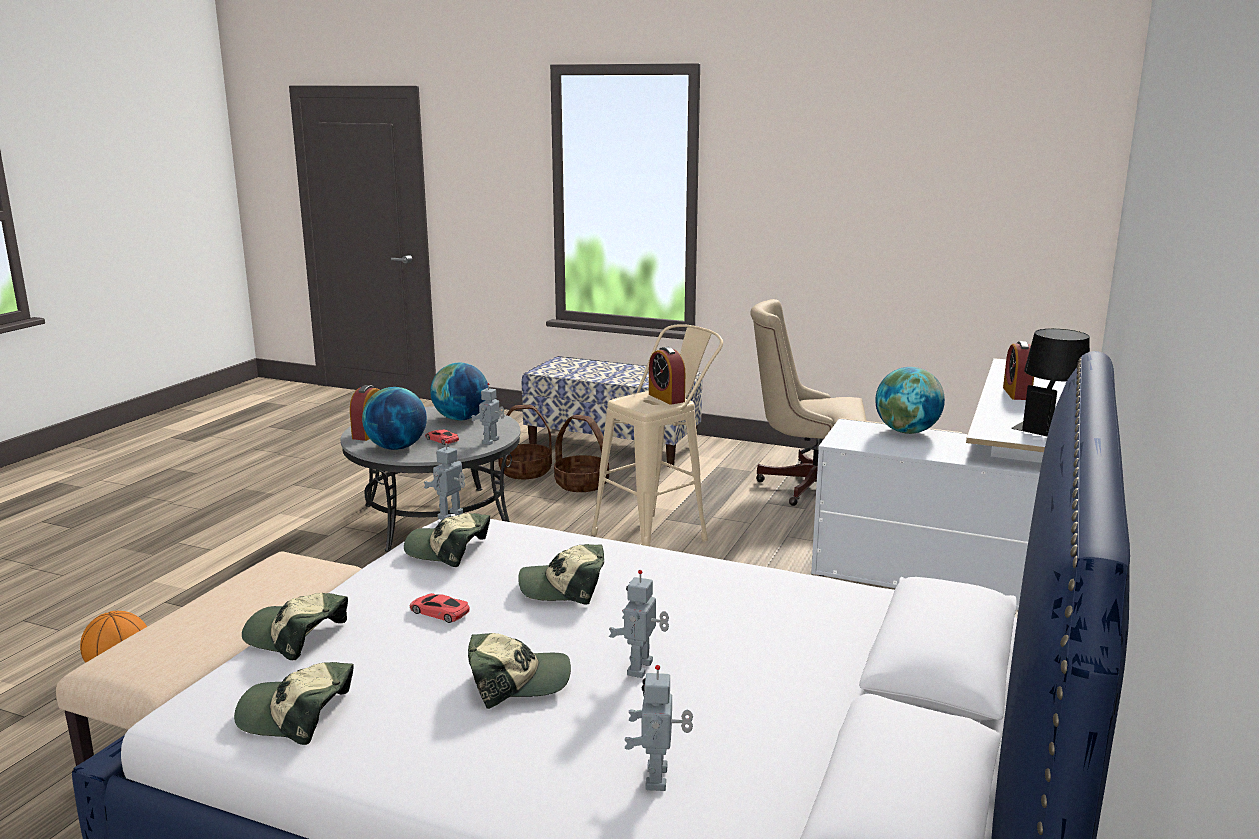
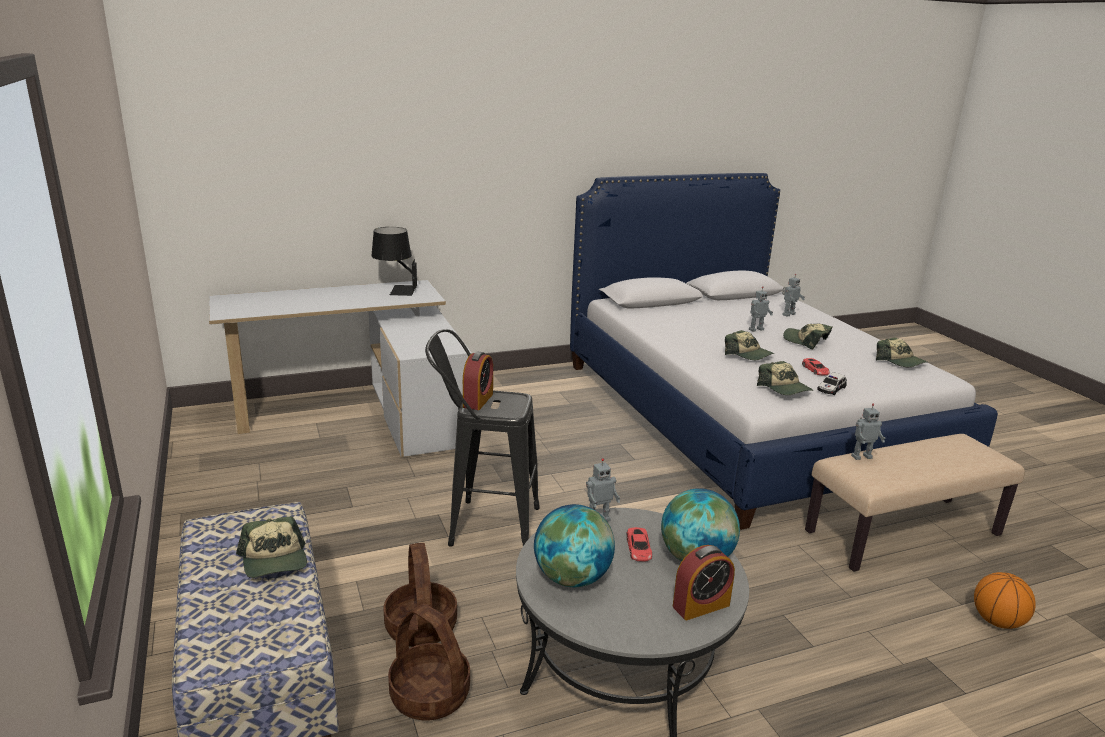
camera: 135 degrees left, 5 degrees up
cap [242,593,348,660] -> cap moved to [236,517,307,578]
toy robot [424,440,465,520] -> toy robot moved to [851,403,885,460]
beige stool [591,324,723,546] -> black stool [425,329,540,547]
beige office chair [750,299,867,506] -> none
globe [875,367,945,434] -> none
alarm clock [1003,341,1034,400] -> none
none -> toy car [817,372,847,395]

